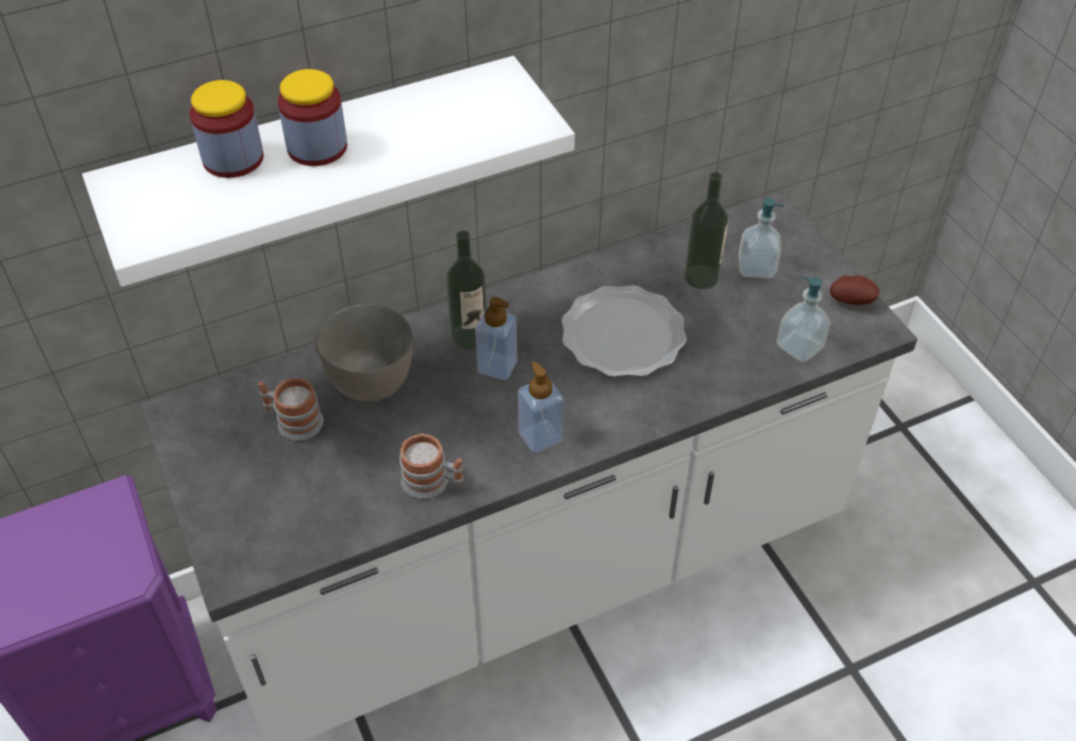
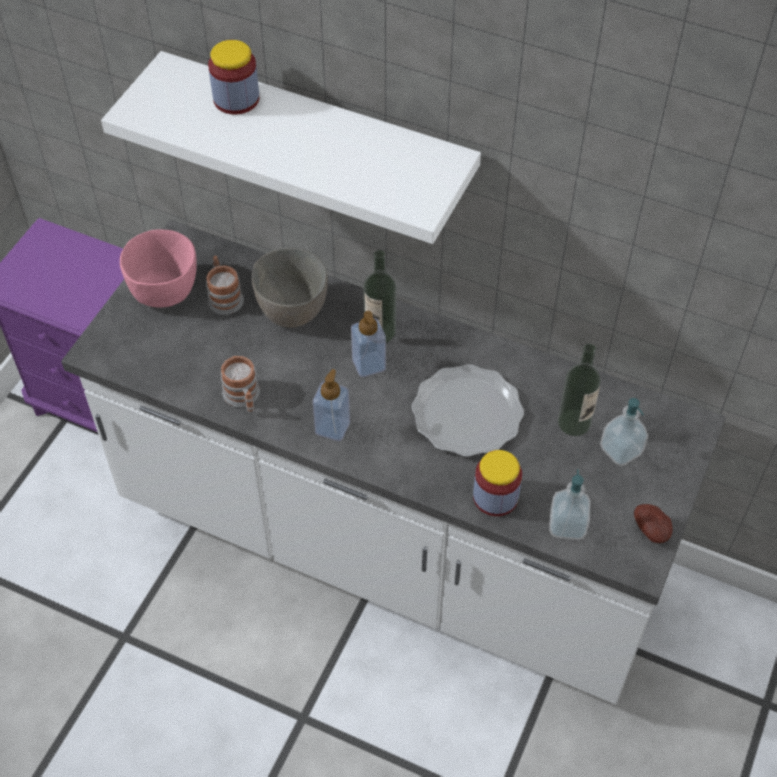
camera: 50 degrees right, 5 degrees up
jar [278,69,347,166] -> jar moved to [473,450,522,516]
none -> pink bowl [120,229,197,308]

